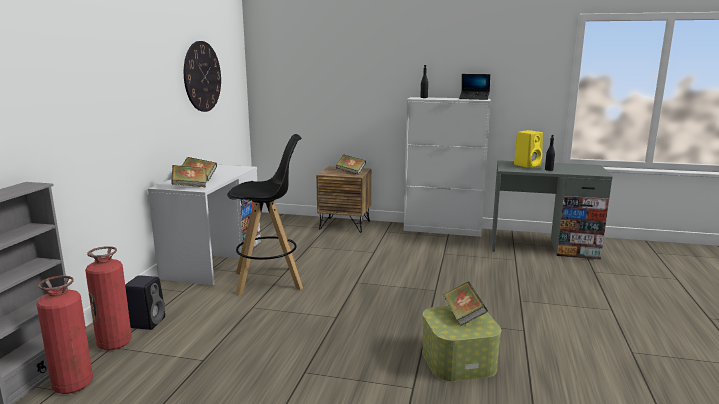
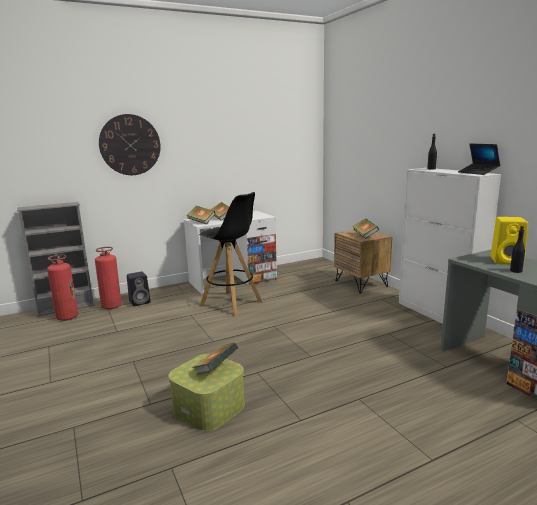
camera: 50 degrees right, 0 degrees up
wall clock [184,41,221,112] -> wall clock moved to [99,114,161,175]

